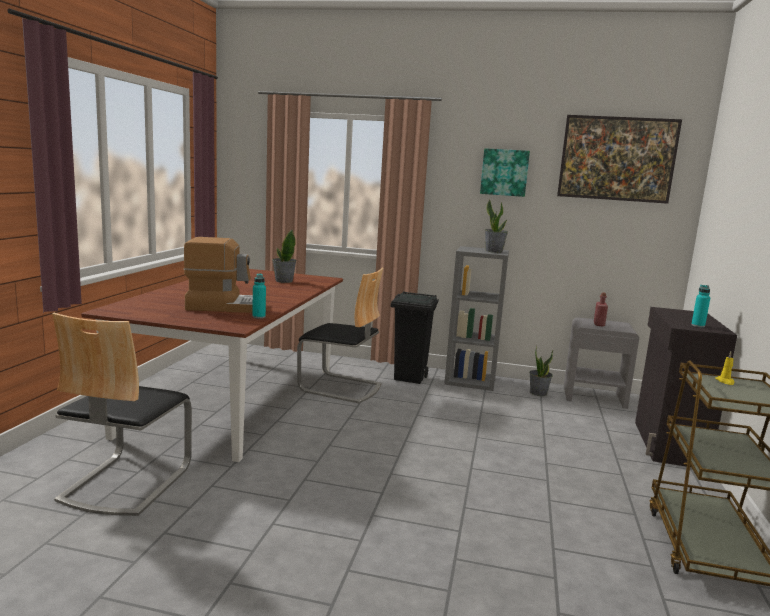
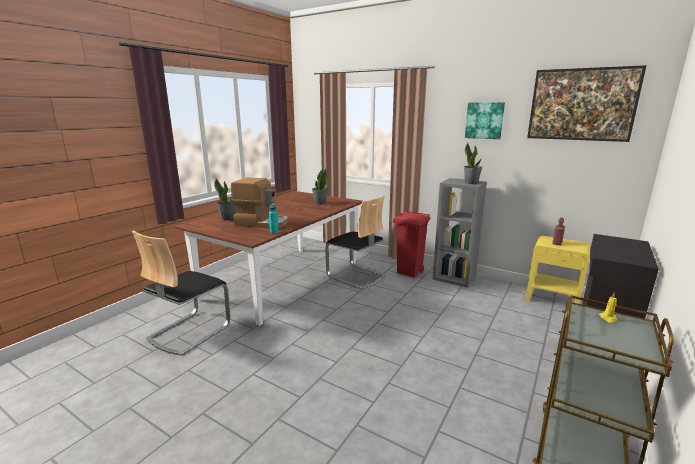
camera: 20 degrees right, 5 degrees up
black trash can [391,291,439,384] -> red trash can [393,210,431,277]
potted plant [529,346,553,396] -> potted plant moved to [214,179,236,221]
grey nightstand [564,317,639,409] -> yellow nightstand [525,236,590,304]
turquoise bottle [691,285,710,327] -> none

